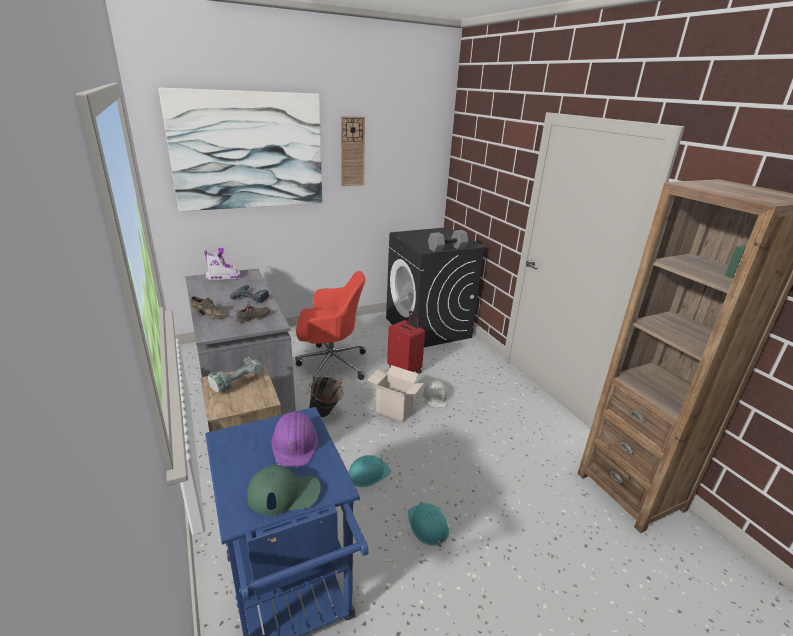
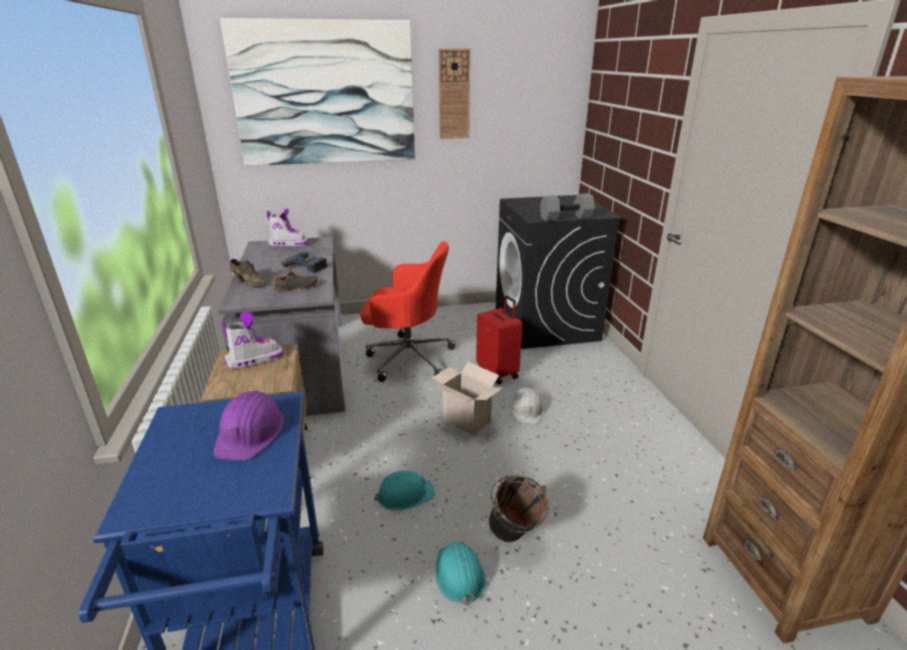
camera: 15 degrees right, 0 degrees up
power drill [207,357,264,393] -> boot [221,312,284,369]
green cap [247,464,321,516] -> none
black bucket [309,376,343,418] -> black bucket moved to [488,475,549,543]

